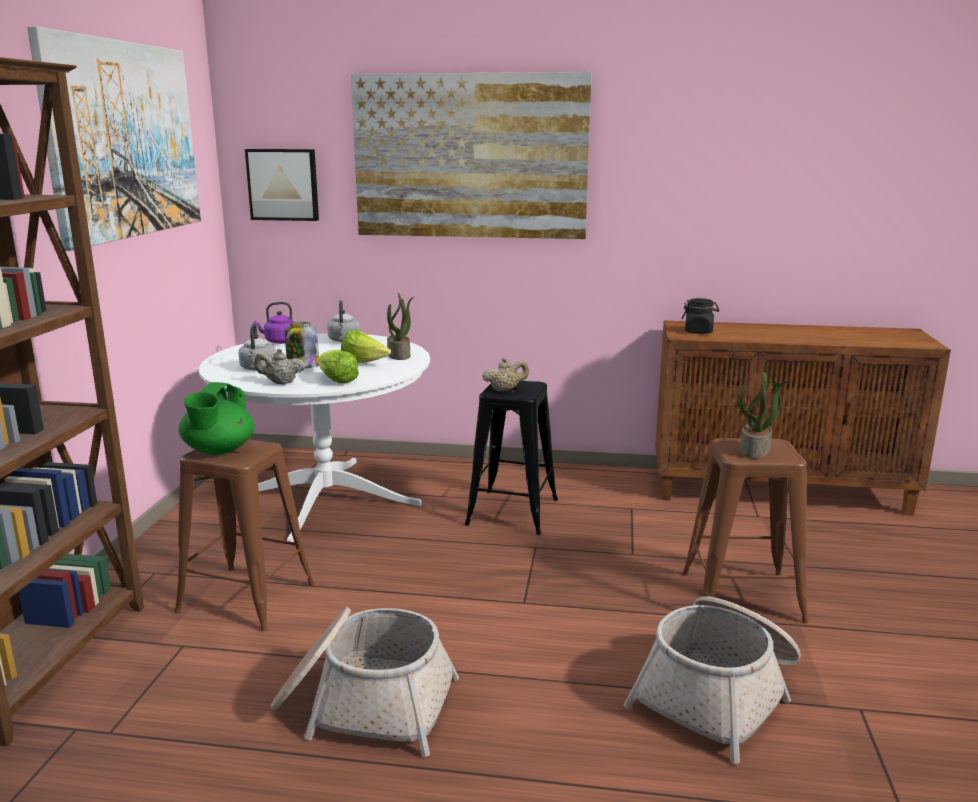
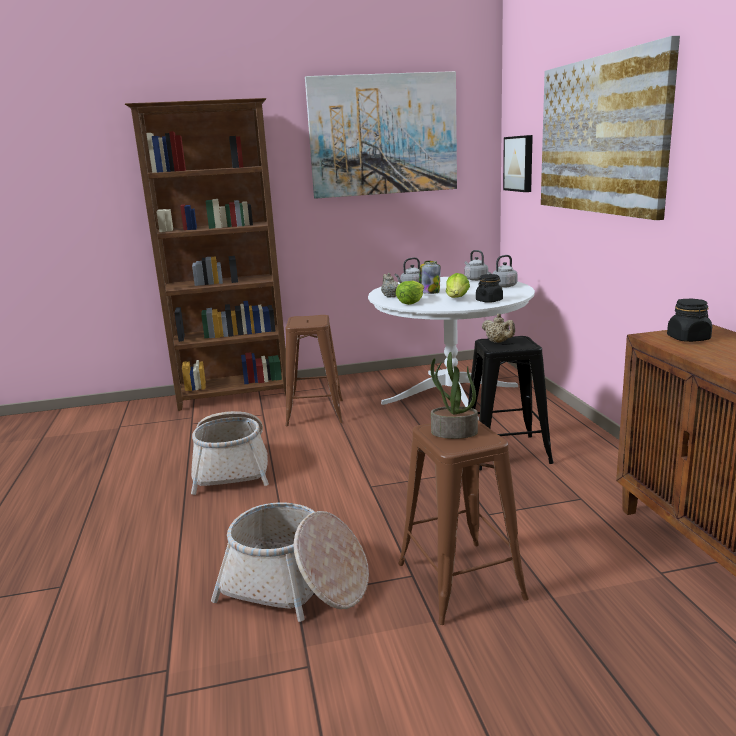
camera: 70 degrees right, 0 degrees up
green teapot [179,382,254,455] -> none
purple kettle [254,302,294,344] -> grey kettle [464,250,488,281]
potted plant [387,293,414,360] -> black jar [476,274,503,303]

